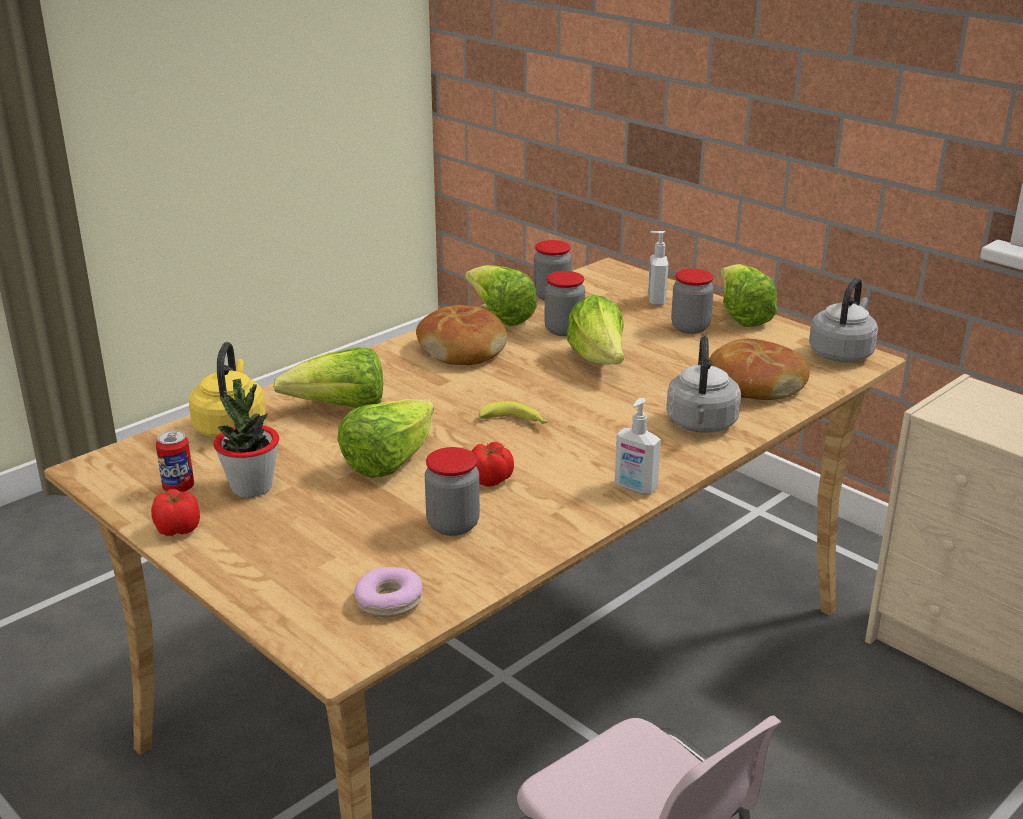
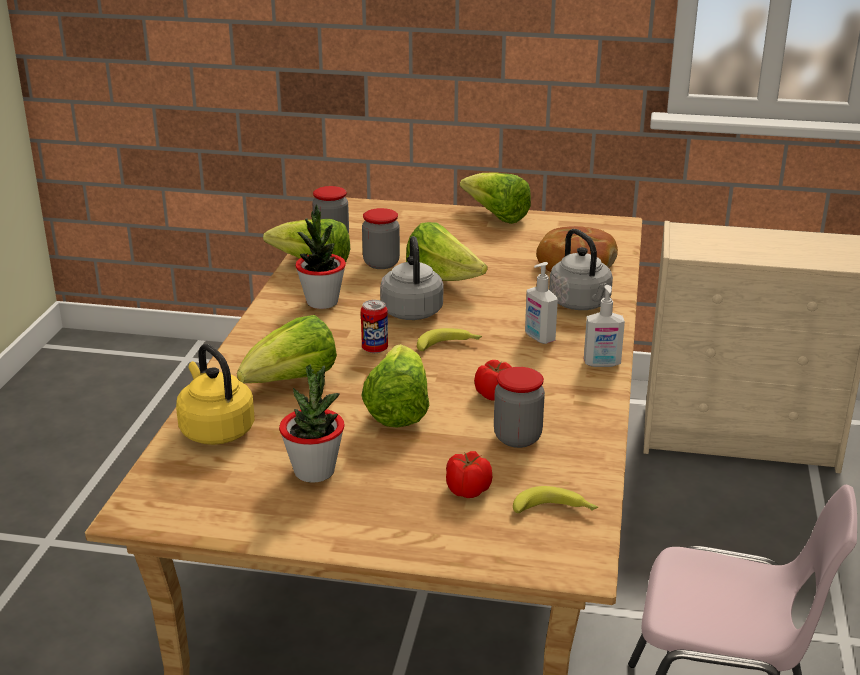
camera: 35 degrees left, 0 degrees up
tomato [151,489,200,536] -> tomato moved to [446,451,492,498]
can [156,430,194,492] -> can moved to [361,300,388,353]
donut [354,567,423,617] -> banana [513,486,598,513]
bread [416,305,507,365] -> potted plant [295,204,346,309]
soap dispenser [648,231,668,305] -> soap dispenser moved to [525,262,558,344]
jar [671,269,714,334] -> none
grey kettle [809,277,878,362] -> grey kettle moved to [380,236,443,320]

